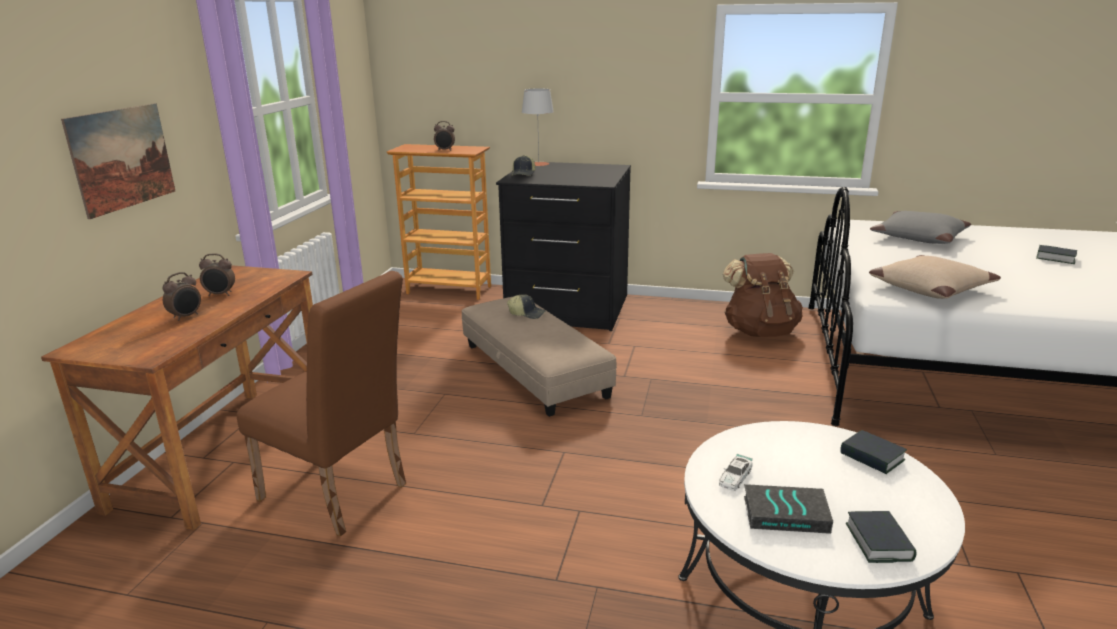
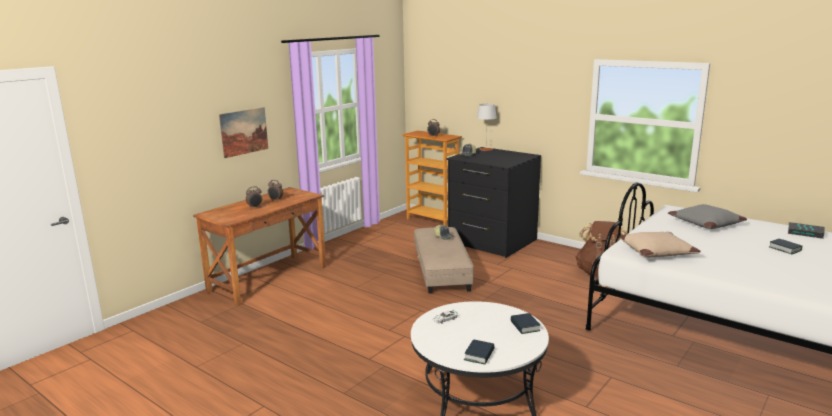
camera: 25 degrees right, 5 degrees down
brown chair [237,271,406,537] -> none
book [744,484,833,534] -> book moved to [788,222,825,239]

